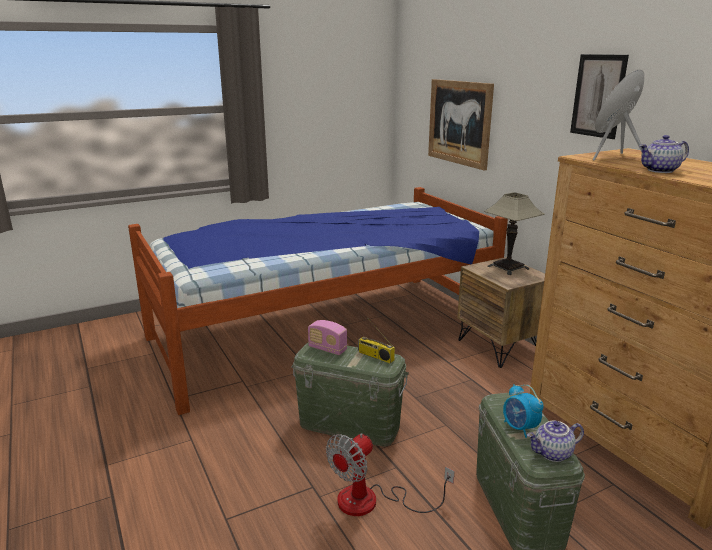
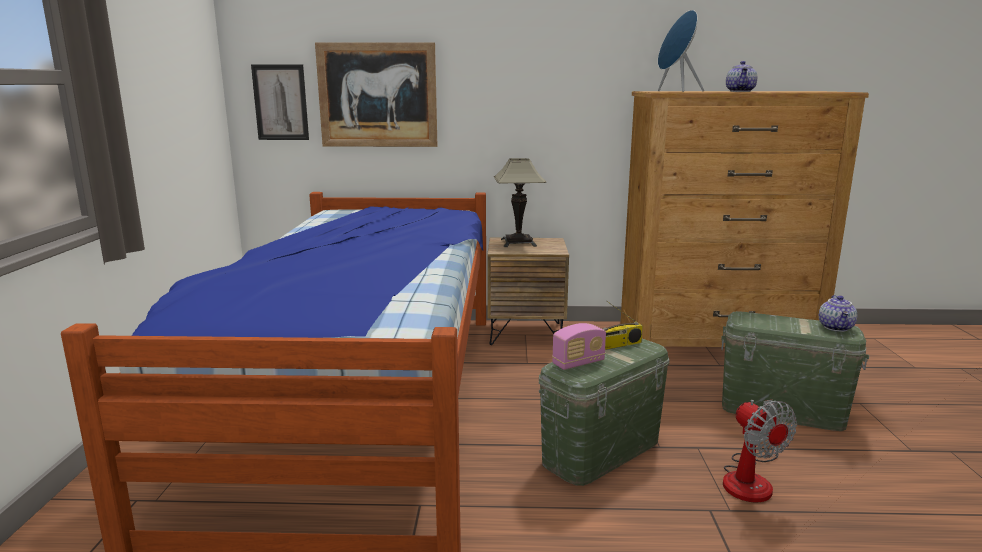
camera: 60 degrees left, 5 degrees down
alarm clock [503,384,544,438] -> none
picture [570,54,629,139] -> picture moved to [251,64,309,140]

